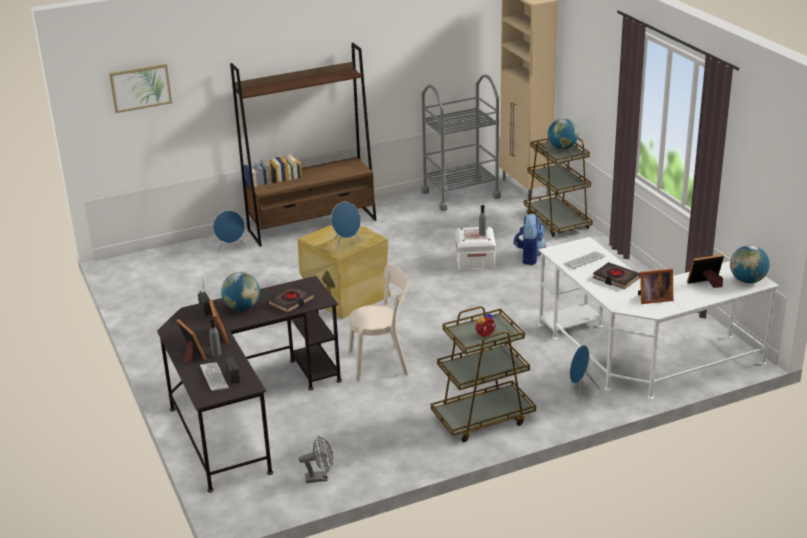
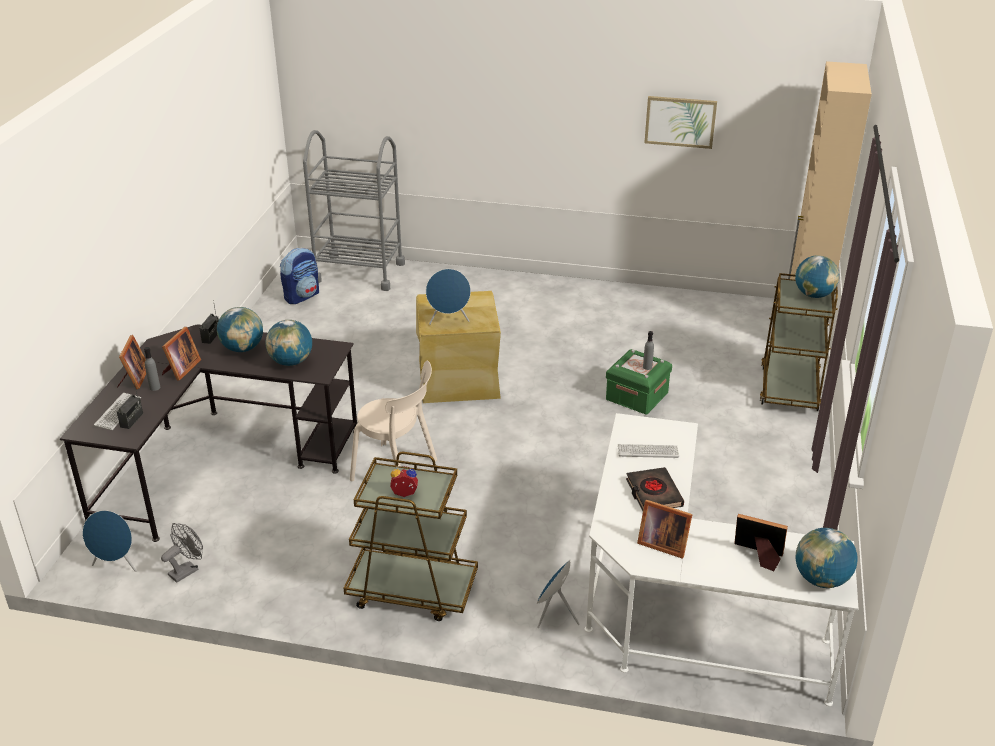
camera: 35 degrees right, 5 degrees up
picture [109,64,172,113] -> picture moved to [644,96,717,149]
blue speaker [213,210,246,254] -> blue speaker moved to [82,510,136,572]
brown bookcase [230,43,376,247] -> none
black book [267,285,315,313] -> globe [266,320,312,366]
grey fan [298,435,333,483] -> grey fan turned 75 degrees counterclockwise [161,523,203,583]
grey cart [421,74,501,211] -> grey cart moved to [303,130,405,291]
white storage box [455,227,496,270] -> green storage box [606,349,672,414]
backpack [514,214,546,265] -> backpack moved to [280,248,319,304]

